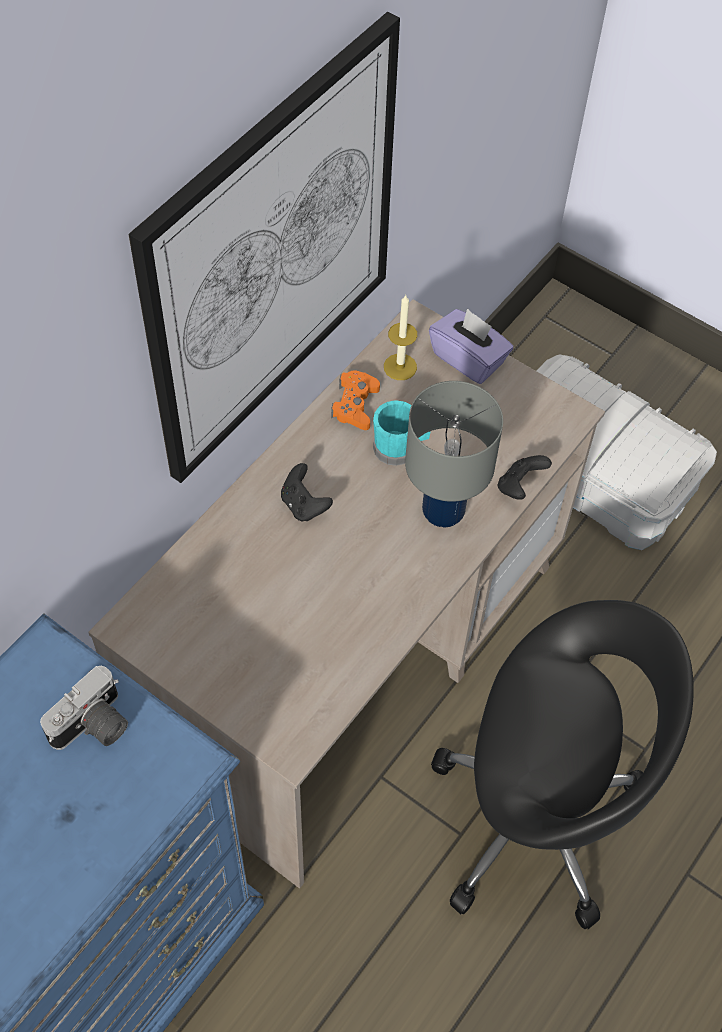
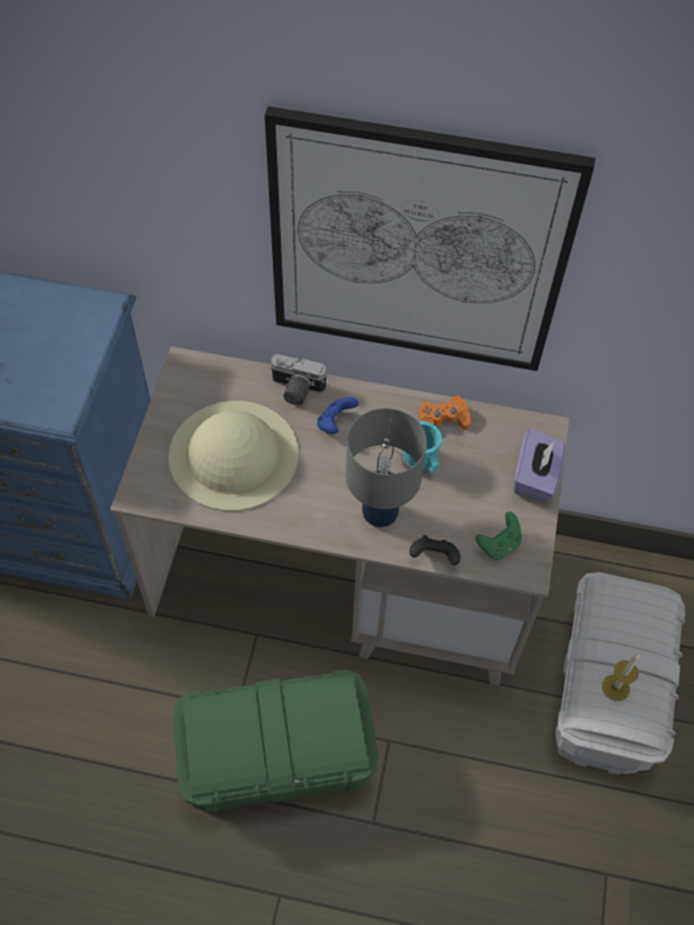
camera: 65 degrees right, 0 degrees up
camera [40,666,128,750] -> camera moved to [269,354,327,405]
black game controller [281,463,333,522] -> blue game controller [317,397,359,434]
candle [384,294,417,380] -> candle moved to [602,653,640,701]
black office chair [431,600,694,930] -> green storage box [172,669,379,814]
none -> beige hat [168,401,298,511]
none -> green game controller [475,511,522,560]

